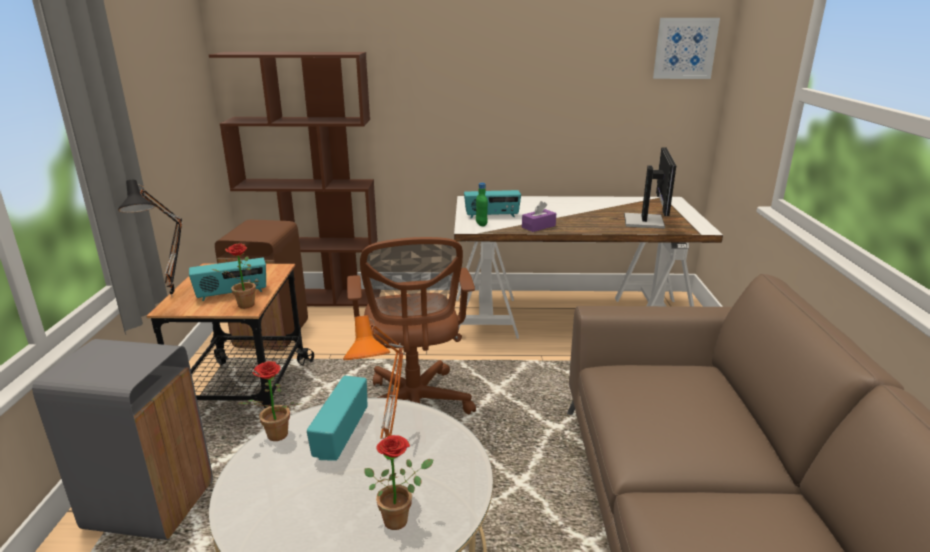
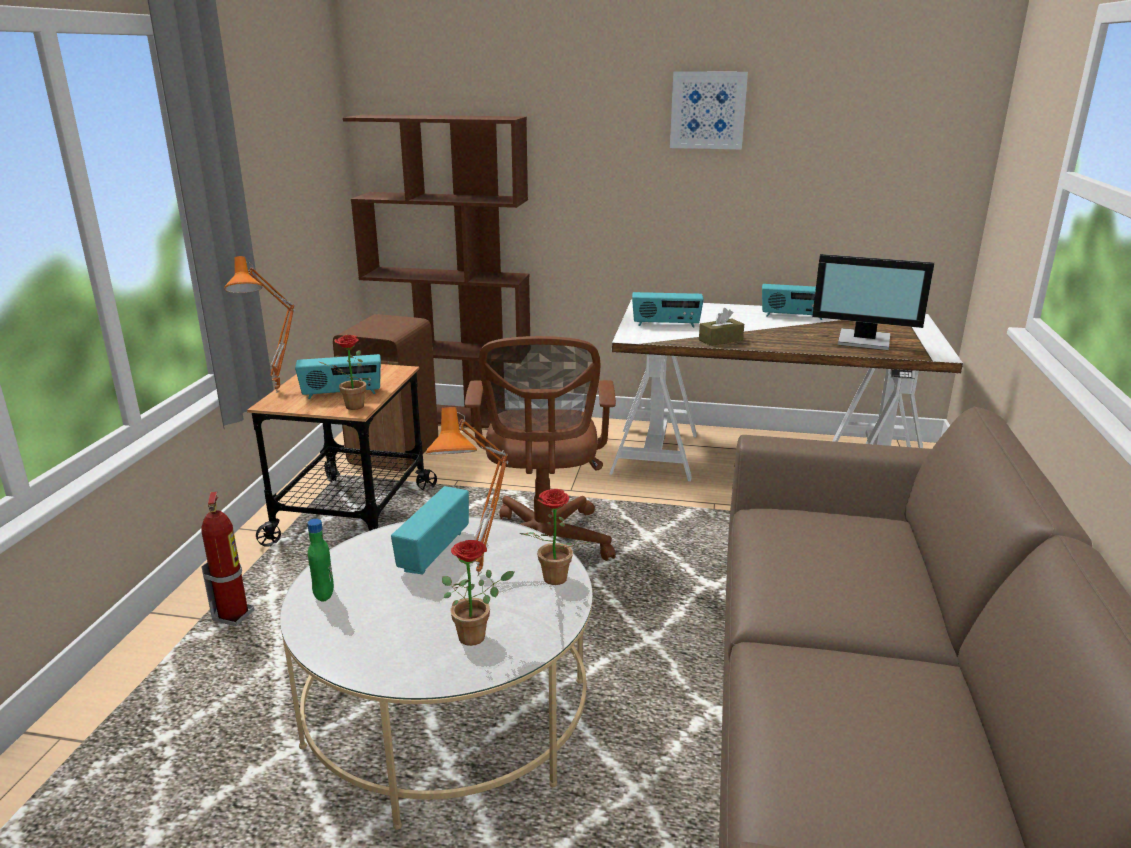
camera: 10 degrees right, 0 degrees up
grey trash can [32,339,213,540] -> fire extinguisher [201,491,254,626]
black table lamp [118,180,183,297] -> orange table lamp [224,256,295,393]
potted plant [237,361,302,441] -> potted plant moved to [520,489,589,585]
green bottle [476,183,488,226] -> green bottle moved to [307,519,334,602]
purple tissue box [522,201,556,232] -> brown tissue box [699,308,744,346]
monitor [624,147,676,229] -> monitor turned 90 degrees clockwise [812,254,934,350]
picture [653,18,720,79] -> picture moved to [670,71,748,149]
none -> radio [762,284,822,320]

